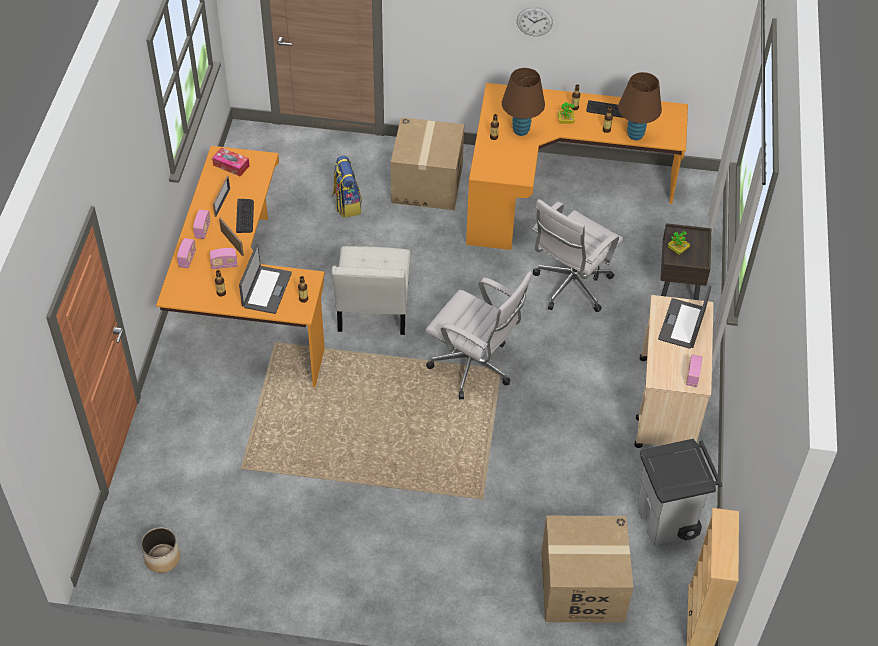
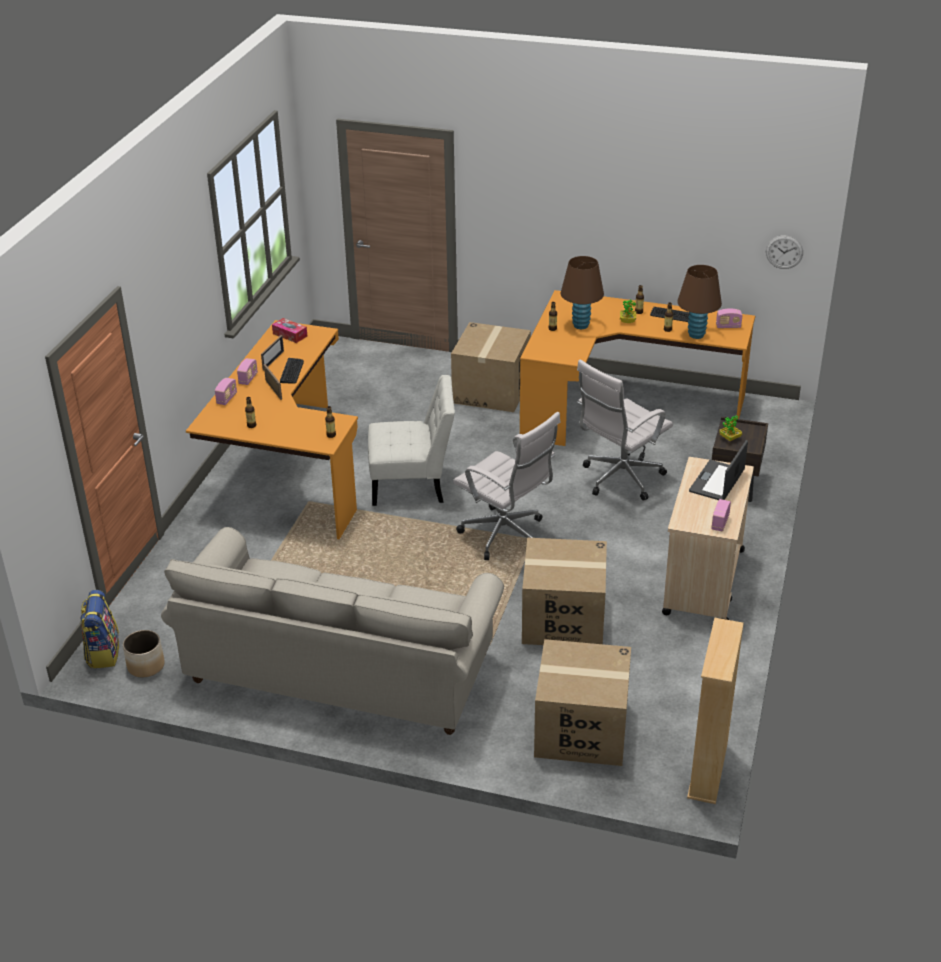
camera: 10 degrees right, 15 degrees down
radio [210,248,238,269] -> radio moved to [716,309,743,328]
laptop [239,244,292,314] -> none
backpack [332,156,362,218] -> backpack moved to [80,590,119,668]
white chair [332,246,410,335] -> white chair turned 105 degrees counterclockwise [368,375,455,506]
wall clock [517,7,553,36] -> wall clock moved to [766,235,803,269]
grey trash can [638,439,722,545] -> none
none -> beige sofa [161,527,504,735]
none -> cardboard box [522,538,607,645]

